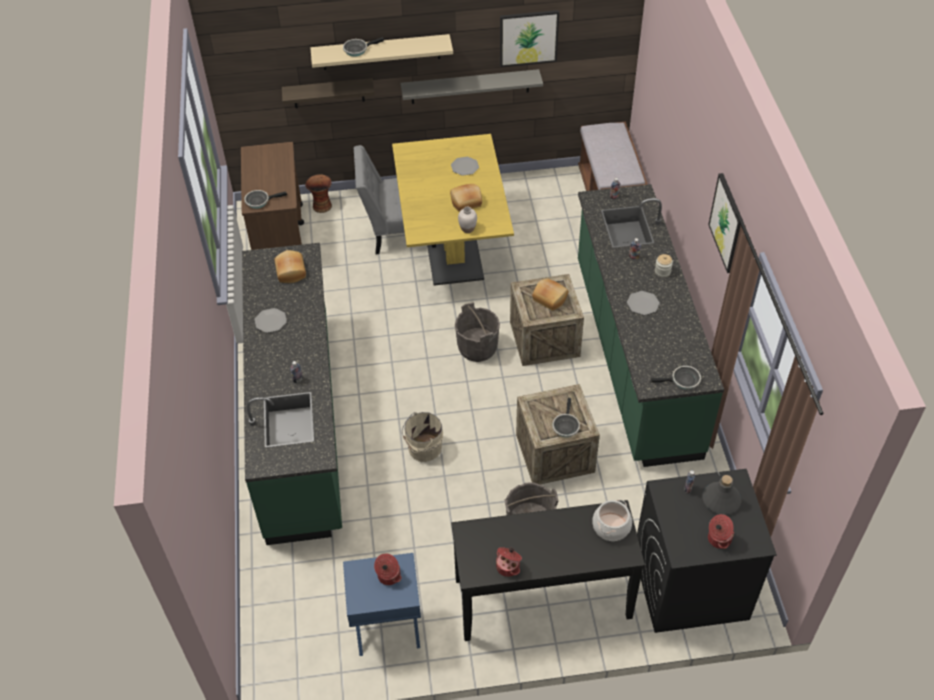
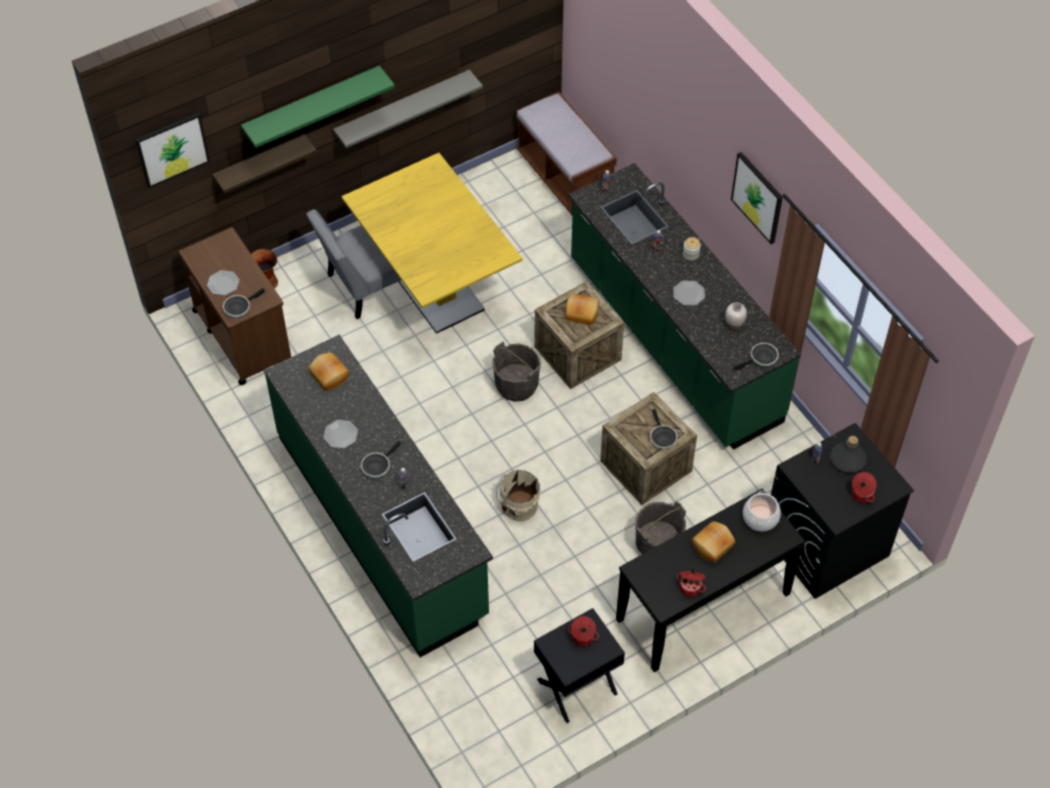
camera: 25 degrees left, 5 degrees up
beige shelf [310,34,453,70] -> green shelf [241,66,395,148]
frying pan [343,37,384,57] -> frying pan moved to [361,441,401,478]
blue nightstand [343,553,421,656] -> black nightstand [534,608,625,723]
bread [450,184,482,212] -> bread moved to [692,521,735,563]
plate [451,157,479,176] -> plate moved to [207,270,240,296]
white vase [458,207,477,233] -> white vase moved to [725,302,747,330]
picture [500,10,559,67] -> picture moved to [135,113,210,188]

